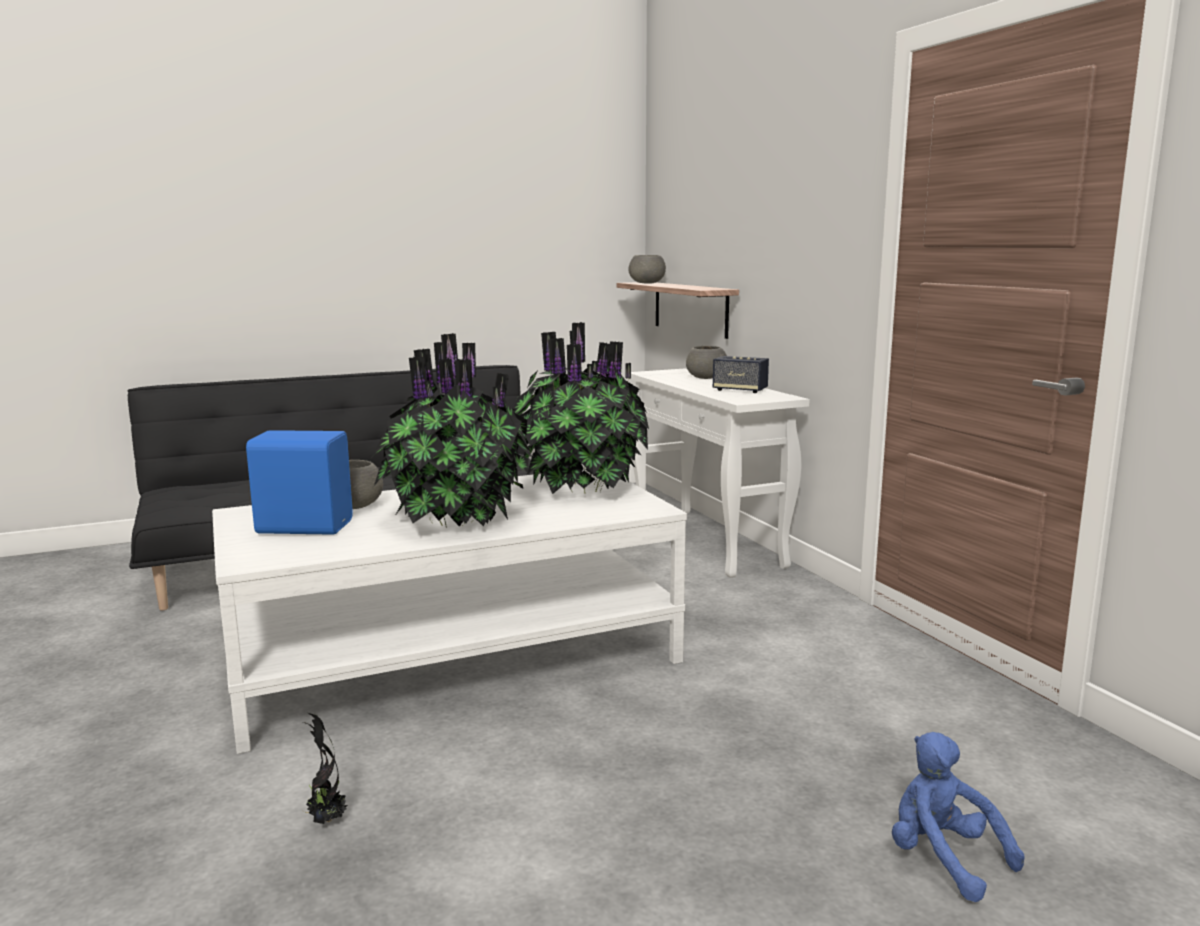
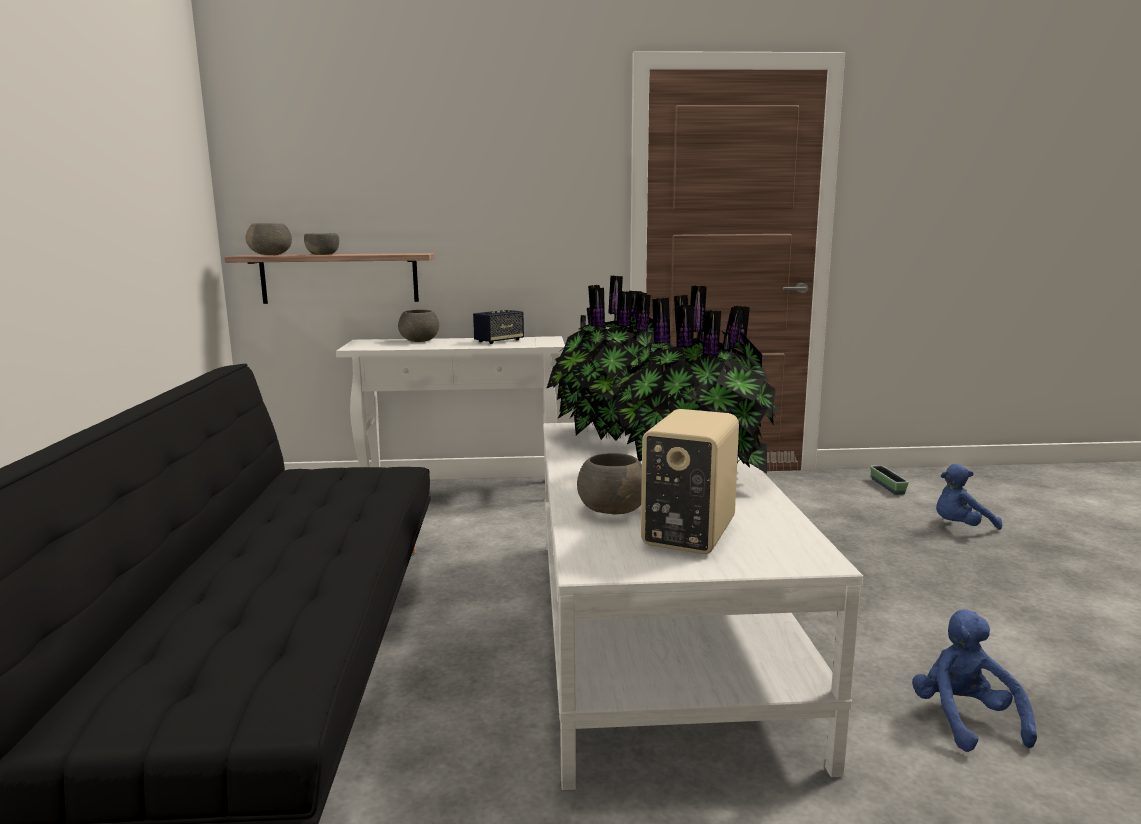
camera: 70 degrees left, 0 degrees up
blue speaker [246,430,353,535] -> beige speaker [641,409,739,554]
potted plant [302,712,348,824] -> blue plush toy [912,609,1037,752]
none -> grey bowl [304,233,339,255]
none -> planter [870,465,909,495]

